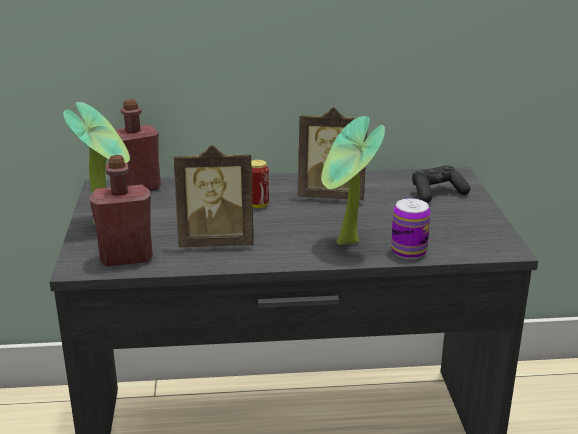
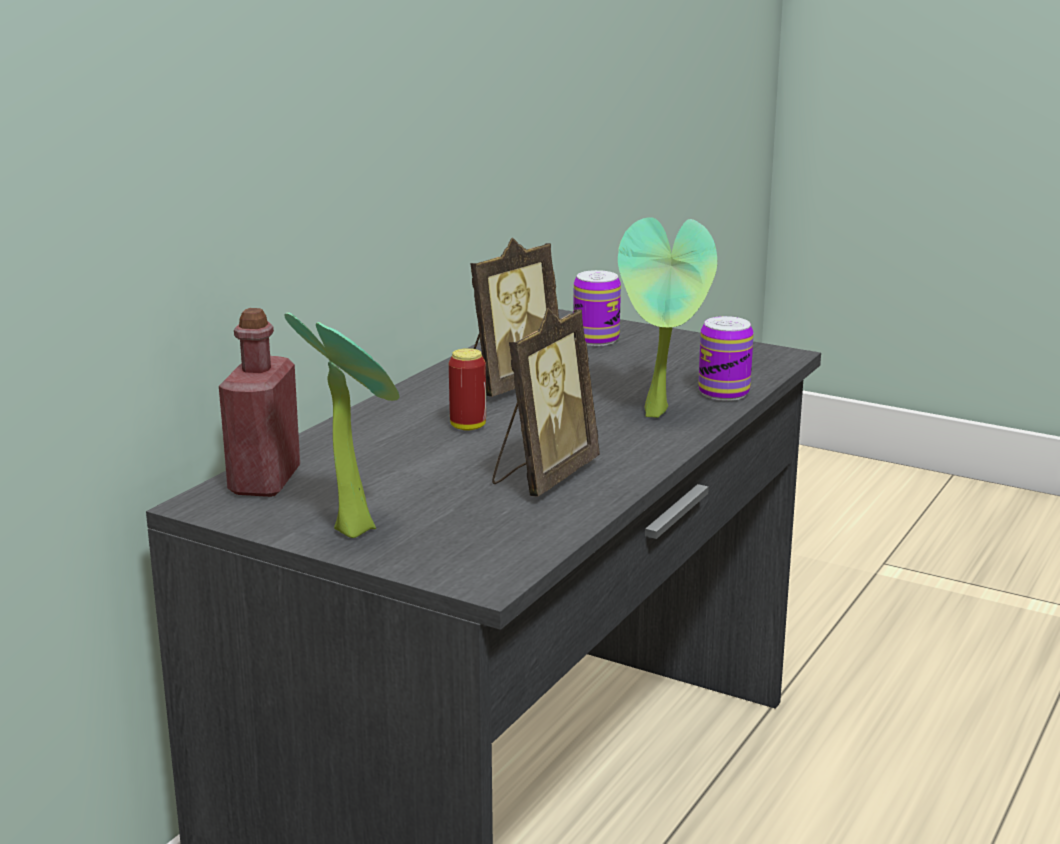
camera: 55 degrees left, 5 degrees down
red bottle [90,155,153,266] -> none
black game controller [412,165,470,203] -> can [573,270,621,346]

